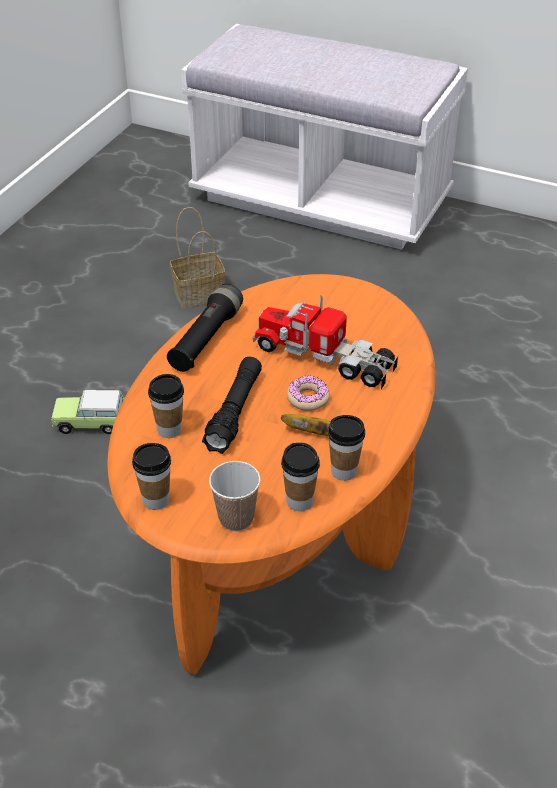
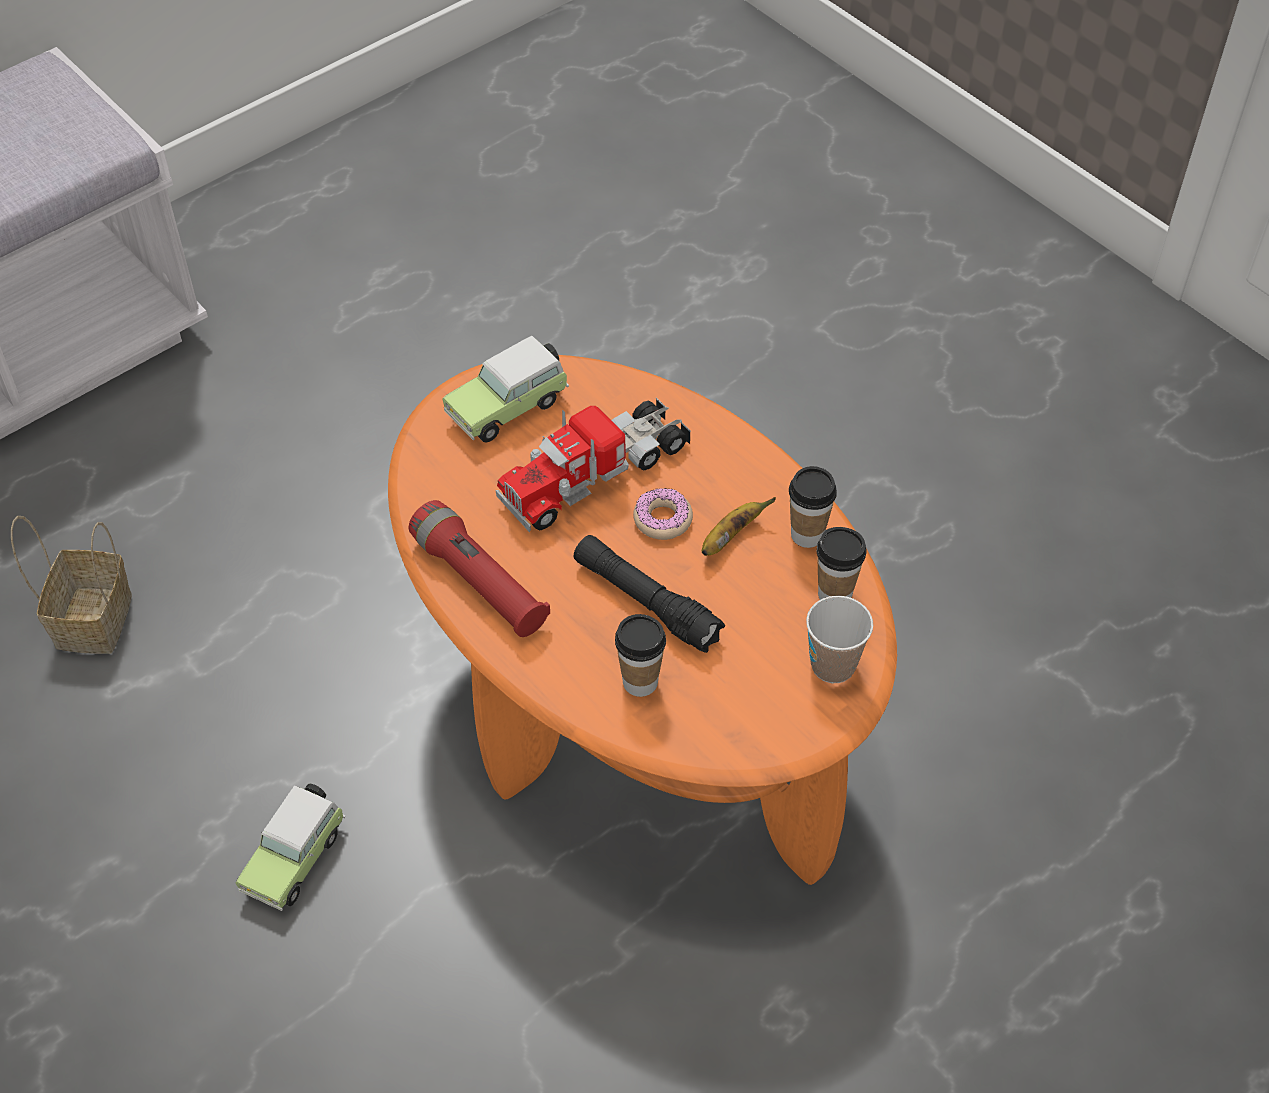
camera: 65 degrees left, 10 degrees up
cup [132,443,171,510] -> none
black flashlight [167,283,243,372] -> red flashlight [409,500,550,637]
none -> toy car [442,336,569,443]

